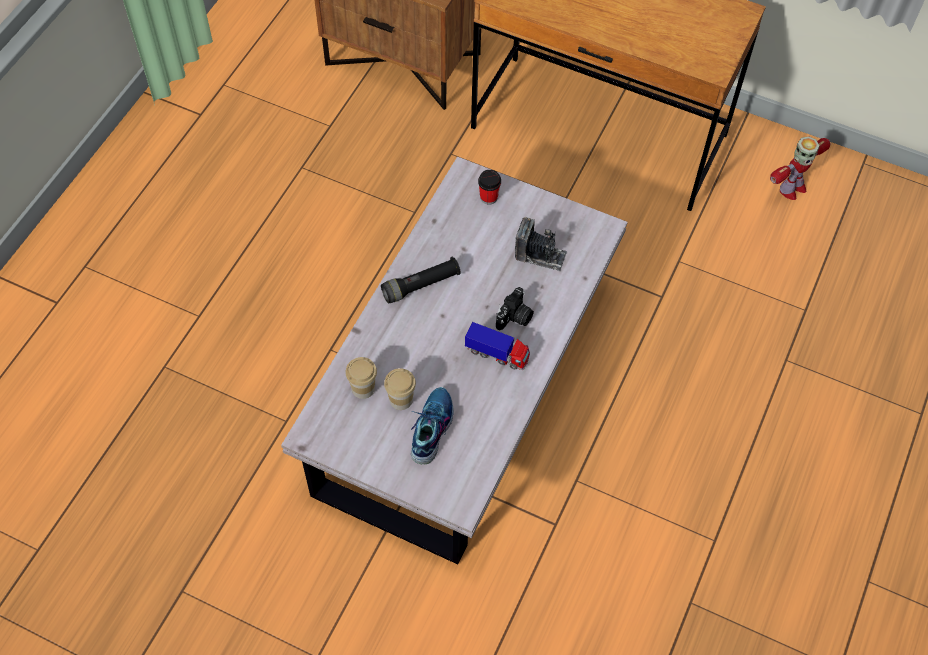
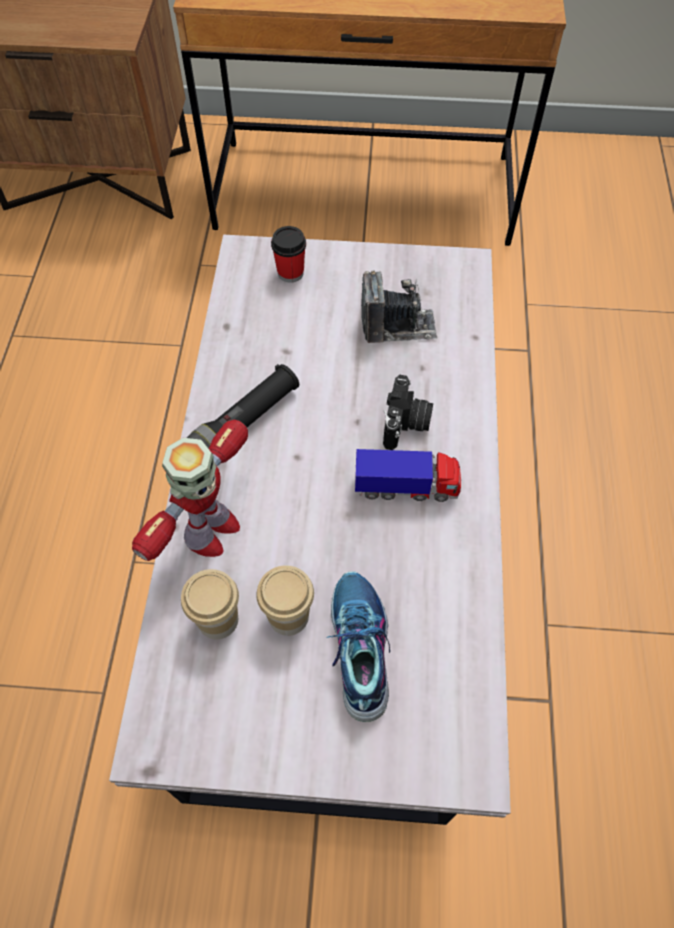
camera: 20 degrees left, 0 degrees up
toy robot [770,136,830,200] -> toy robot moved to [132,420,248,561]

